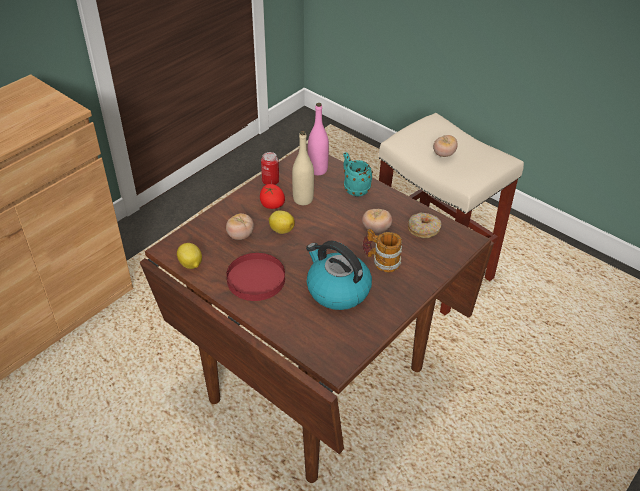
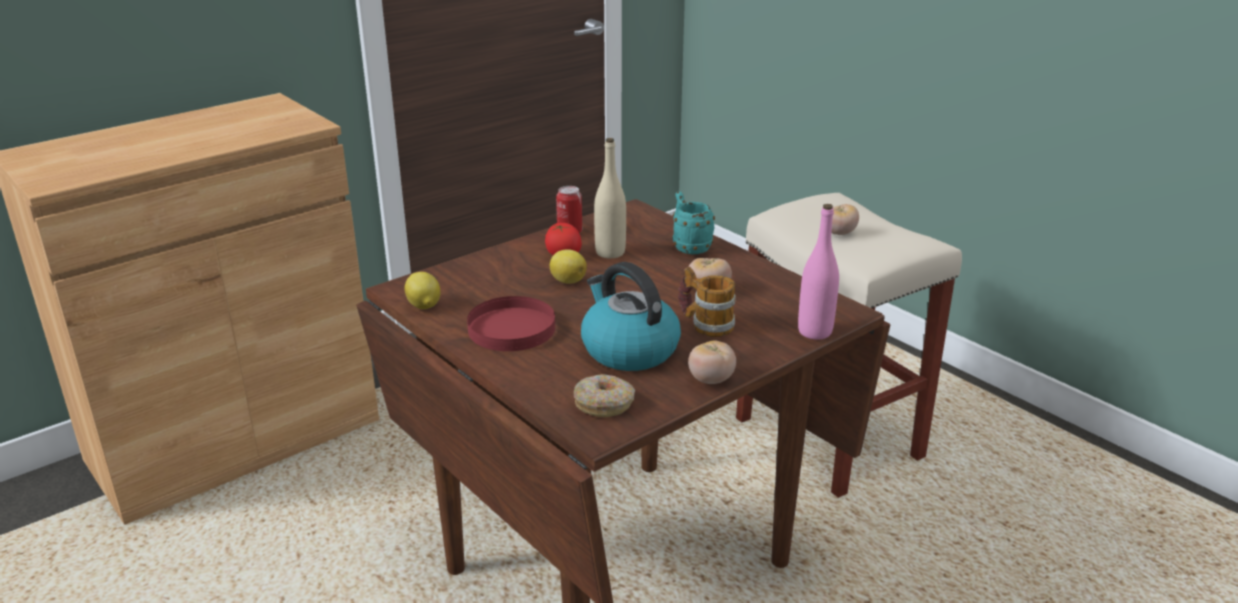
camera: 10 degrees right, 15 degrees down
tomato [226,213,254,240] -> tomato moved to [688,340,736,384]
pink bottle [308,103,329,175] -> pink bottle moved to [798,204,839,340]
donut [408,213,441,238] -> donut moved to [574,374,635,417]

